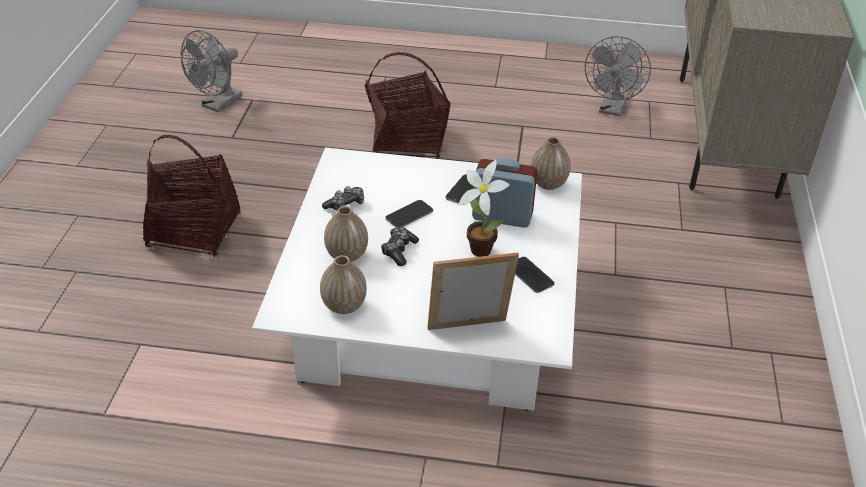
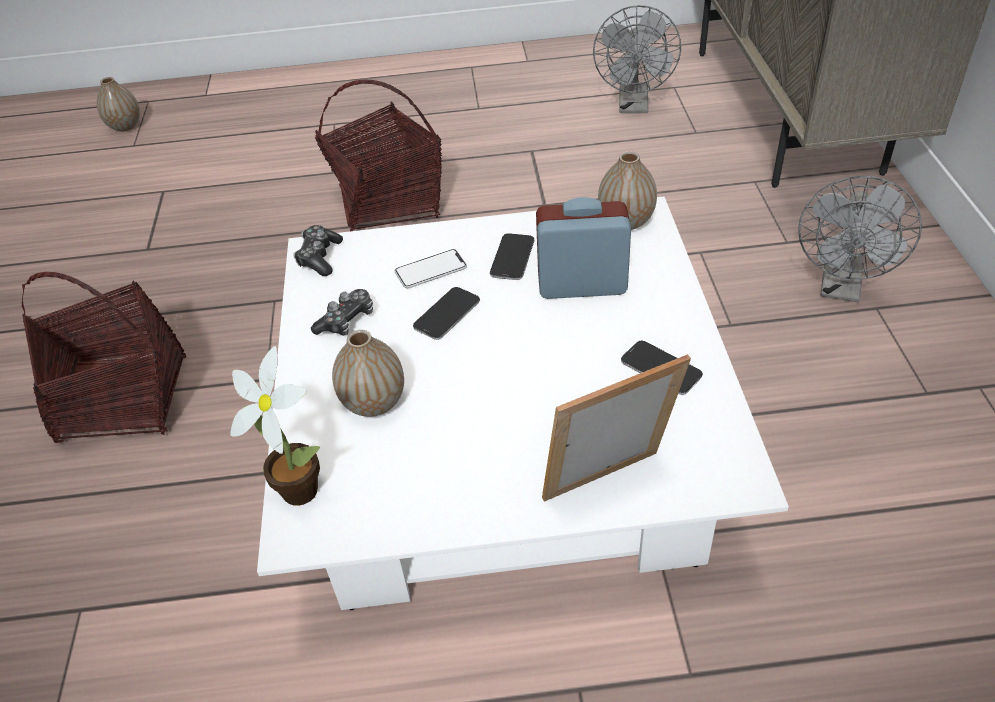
camera: 10 degrees left, 5 degrees up
grey fan [181,30,242,112] -> grey fan moved to [798,176,922,302]
vase [320,255,367,314] -> vase moved to [96,77,140,132]
game controller [381,227,419,266] -> game controller moved to [293,225,343,276]
potted plant [459,160,510,257] -> potted plant moved to [230,346,320,506]
none -> phone [395,249,467,288]

